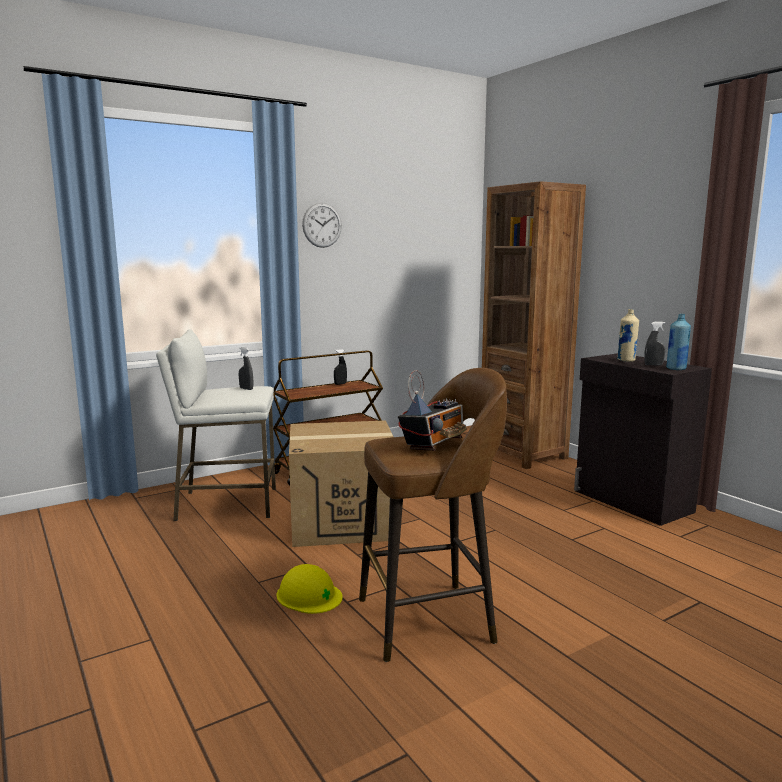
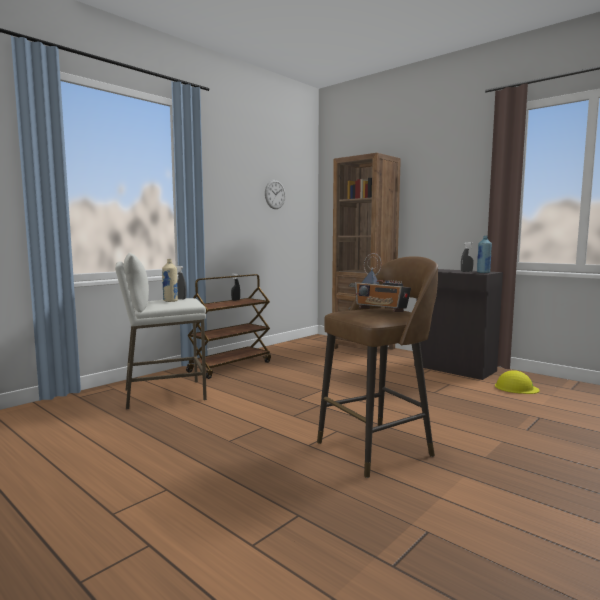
camera: 15 degrees left, 5 degrees down
yellow hard hat [277,564,343,614] -> yellow hard hat moved to [495,370,540,394]
cardboard box [289,420,393,547] -> none
wall clock [302,203,342,248] -> wall clock moved to [265,180,286,209]
radio [398,370,467,451] -> radio turned 105 degrees clockwise [355,253,411,312]
beige bottle [617,309,639,362] -> beige bottle moved to [162,259,178,302]

